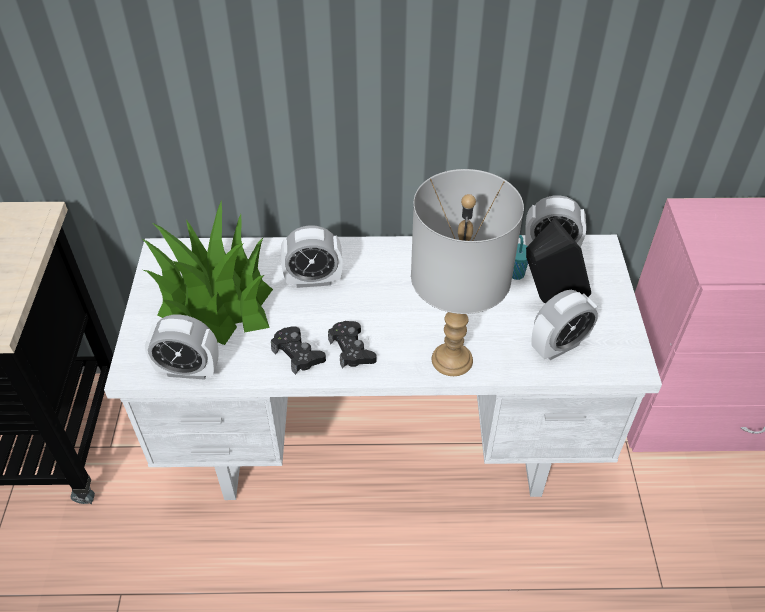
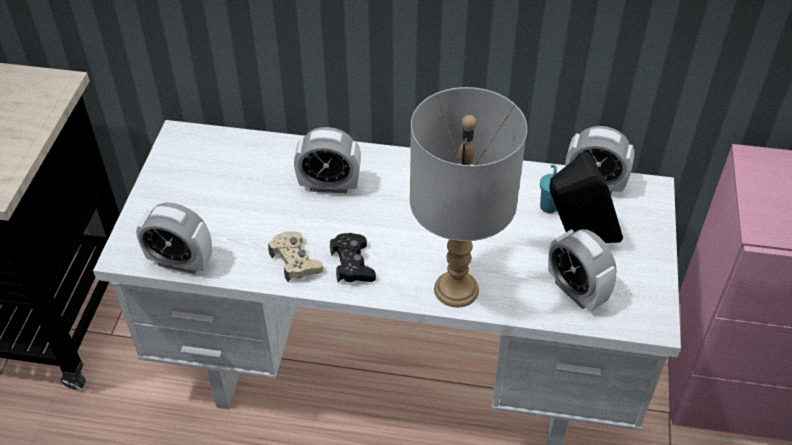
camera: 10 degrees right, 0 degrees up
potted plant [141,200,273,345] -> none
black game controller [271,326,326,375] -> beige game controller [268,231,323,282]
alarm clock [532,290,598,360] -> alarm clock turned 75 degrees clockwise [548,229,617,311]

